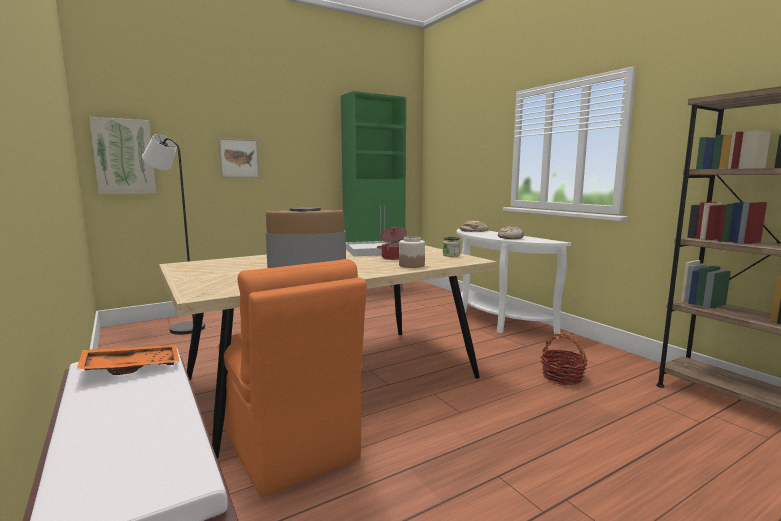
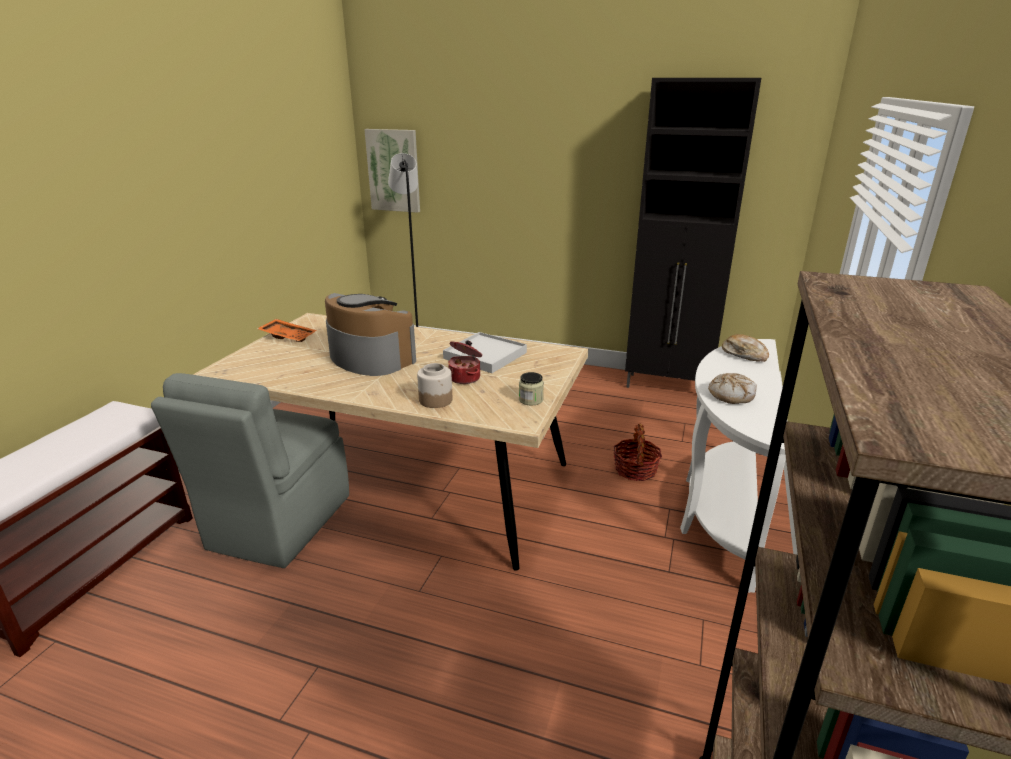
camera: 50 degrees right, 15 degrees up
orange tray [77,344,180,375] -> orange tray moved to [257,319,317,342]
orange chair [218,259,367,497] -> grey chair [151,373,349,568]
picture [219,138,259,177] -> none
green cabinet [341,91,406,291] -> black cabinet [625,78,761,388]
basket [541,333,587,385] -> basket moved to [613,423,662,481]

